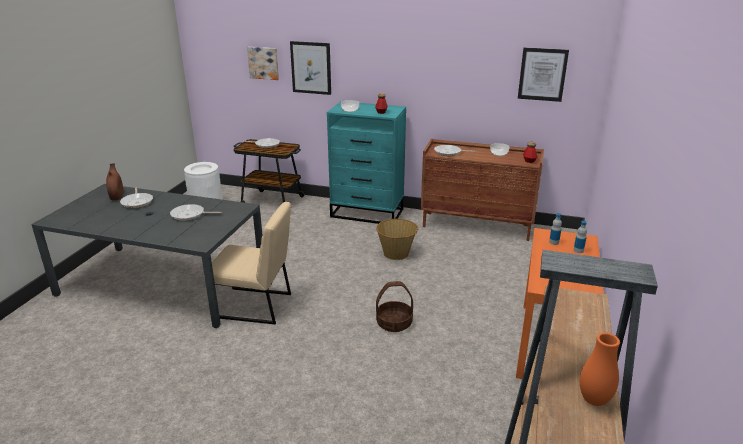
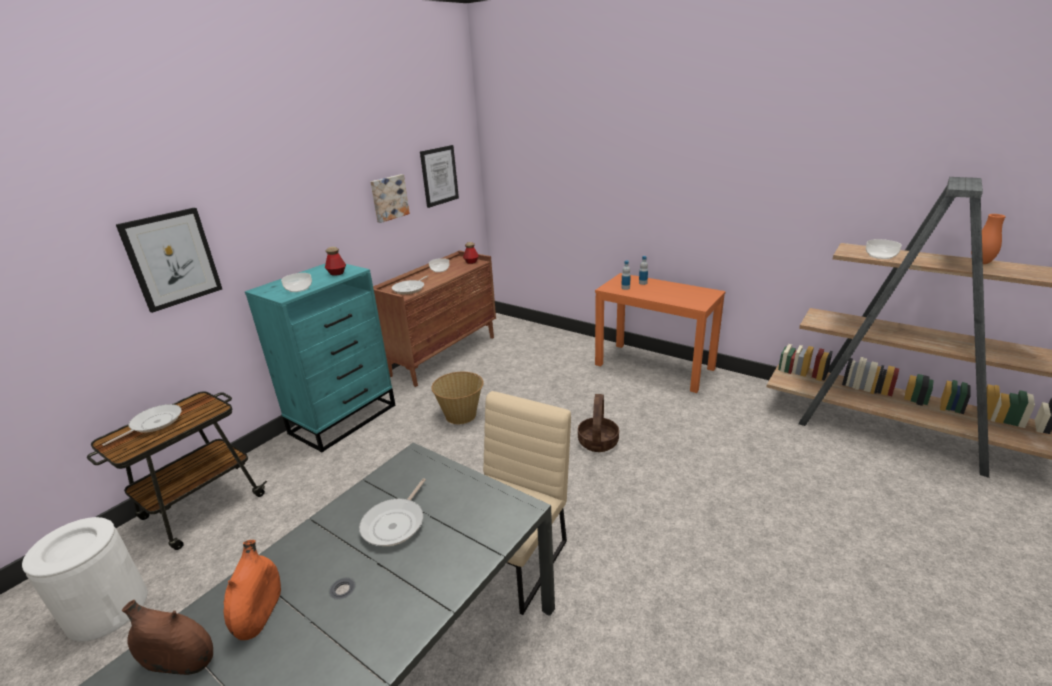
camera: 70 degrees left, 0 degrees up
frying pan [120,188,153,208] -> orange vase [223,540,281,640]
picture [247,47,279,80] -> picture moved to [371,174,410,223]
none -> bowl [866,239,902,259]

